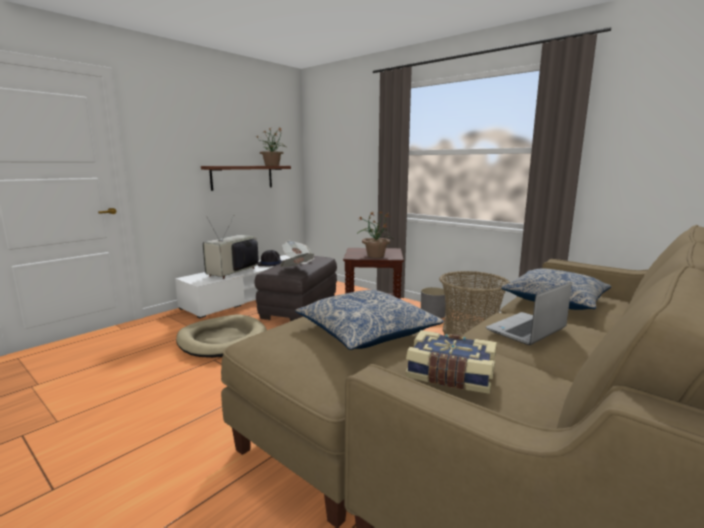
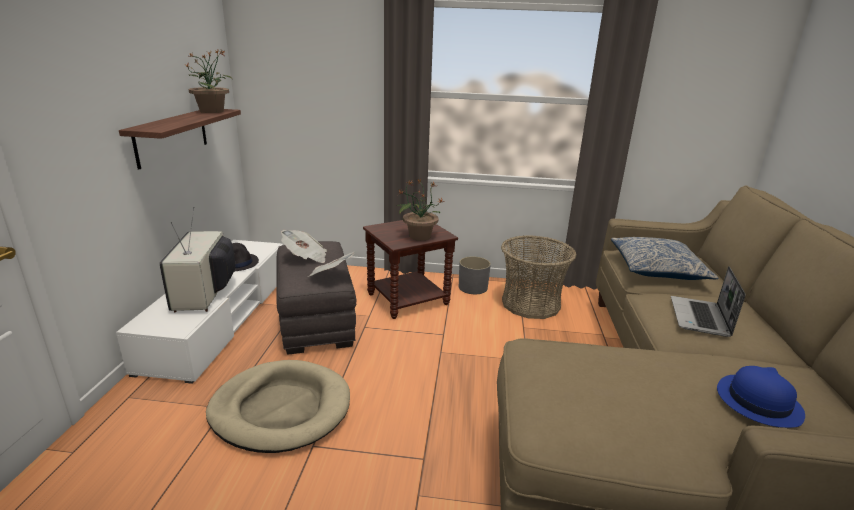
camera: 35 degrees left, 10 degrees up
pillow [295,290,444,350] -> none
book [406,330,497,394] -> blue hat [717,366,805,428]

